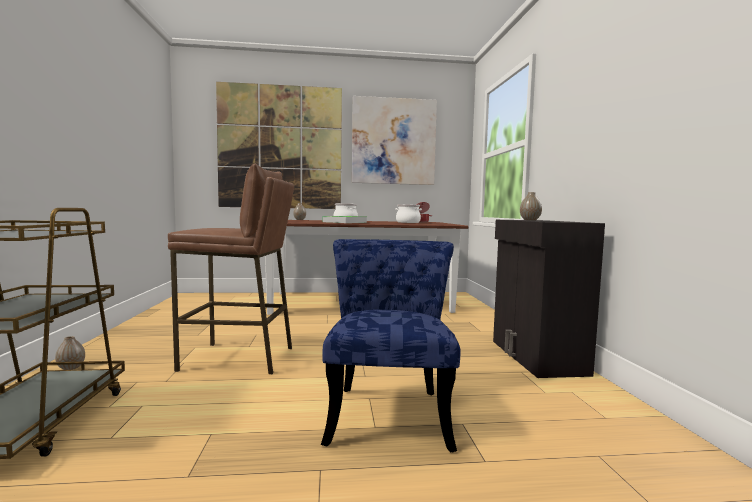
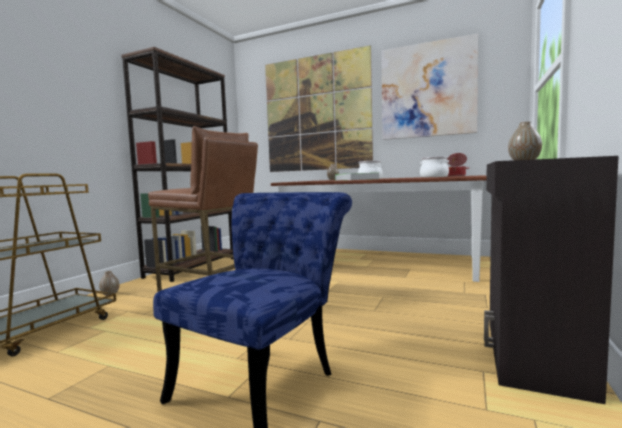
camera: 30 degrees right, 0 degrees up
none -> brown bookcase [122,47,234,282]

